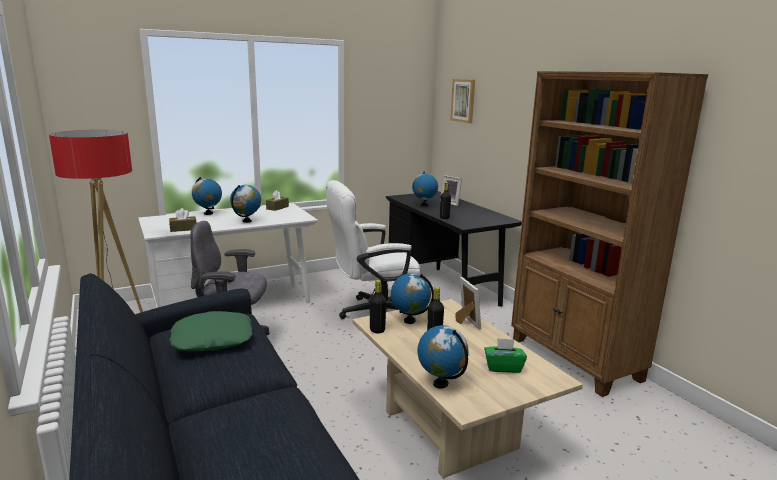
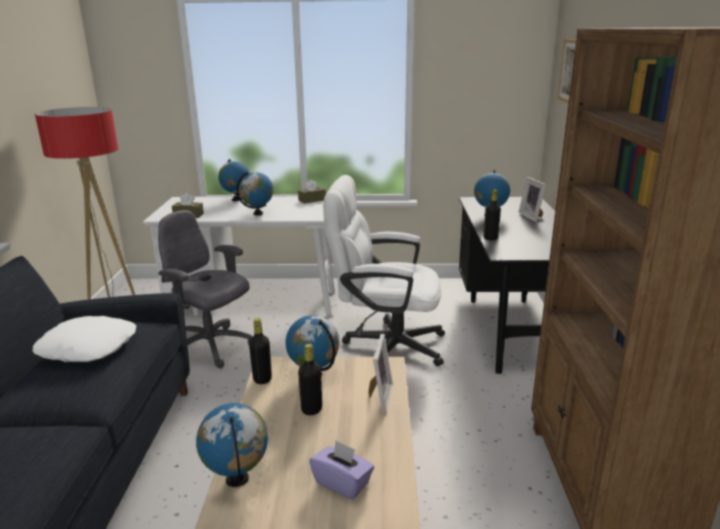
camera: 30 degrees right, 5 degrees up
green pillow [169,311,252,351] -> white pillow [33,316,136,362]
green tissue box [484,338,527,373] -> purple tissue box [309,440,374,500]

